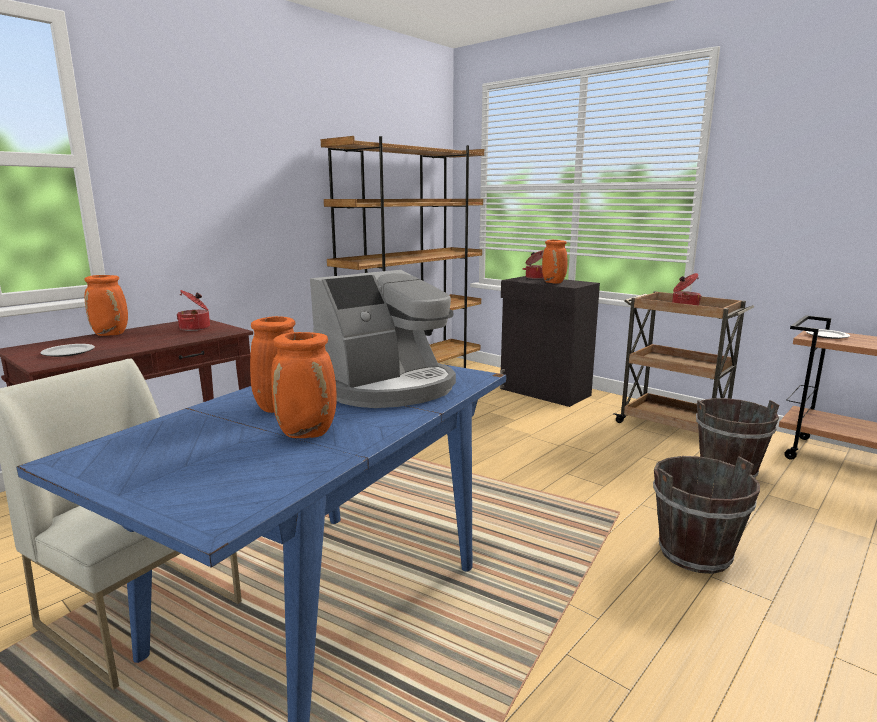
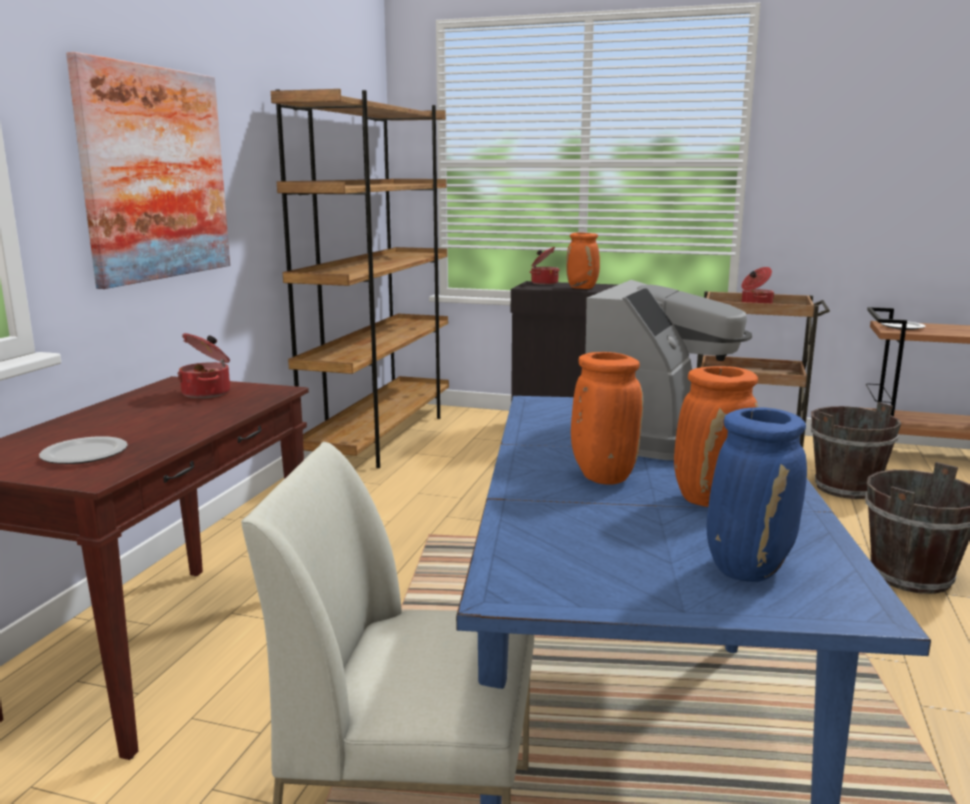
camera: 25 degrees left, 0 degrees up
orange vase [84,275,128,336] -> none
none -> picture [66,52,230,289]
none -> blue vase [707,407,807,582]

